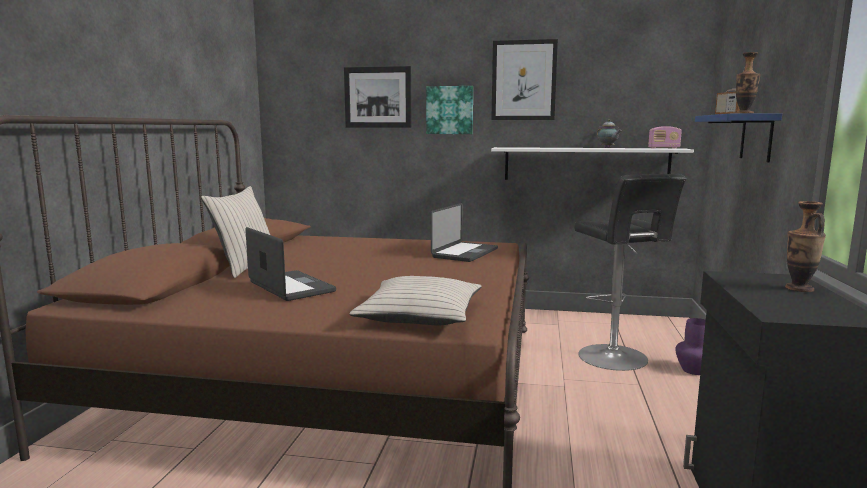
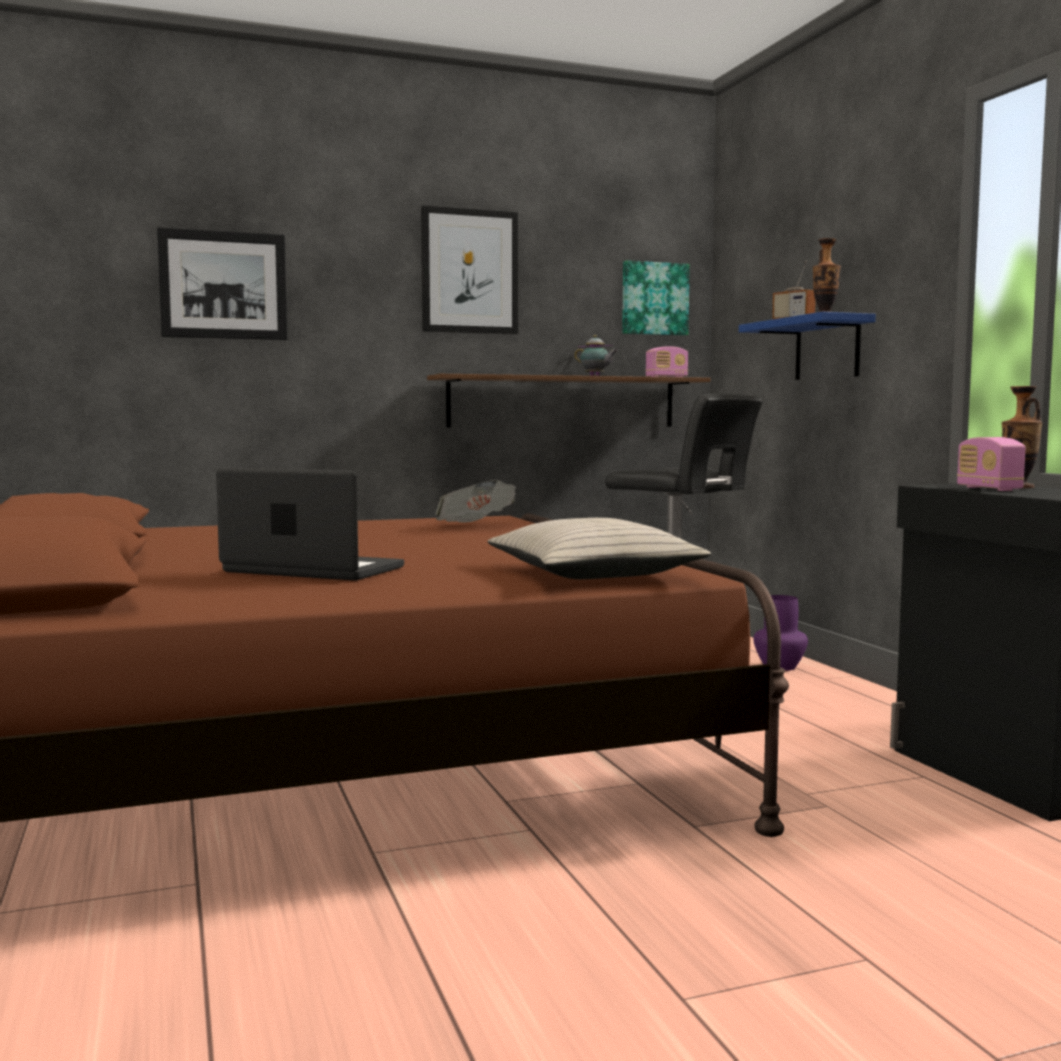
camera: 30 degrees left, 5 degrees down
beige pillow [201,186,270,278] -> none
picture [426,86,473,134] -> picture moved to [622,260,690,336]
laptop [431,203,498,262] -> newspaper [436,480,516,523]
white shelf [491,147,694,180] -> brown shelf [427,374,710,427]
none -> radio [957,437,1026,491]

